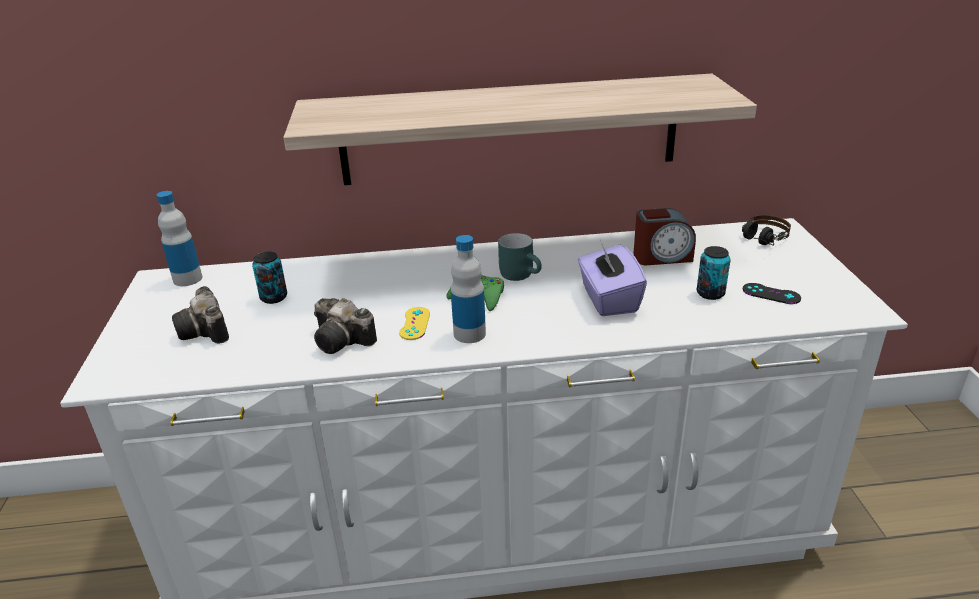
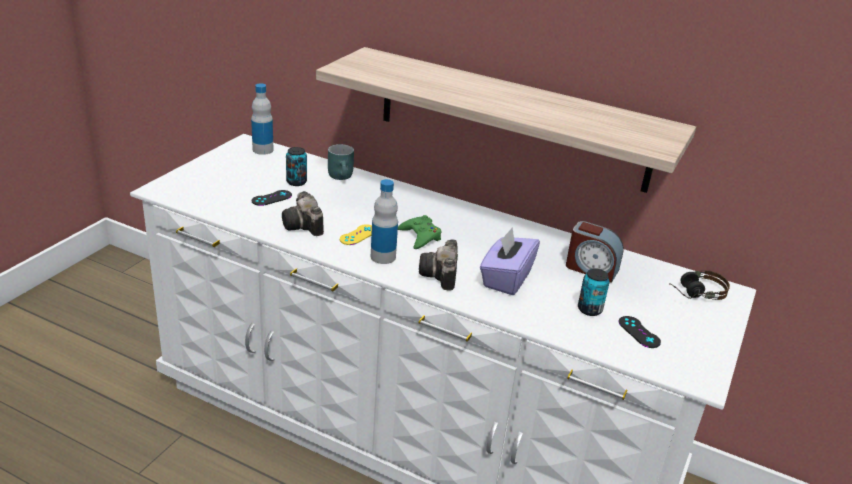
camera: 30 degrees right, 0 degrees up
camera [172,286,229,344] -> camera moved to [419,240,458,290]
turquoise mug [498,233,542,281] -> turquoise mug moved to [328,144,354,180]
none -> black game controller [252,190,292,206]

